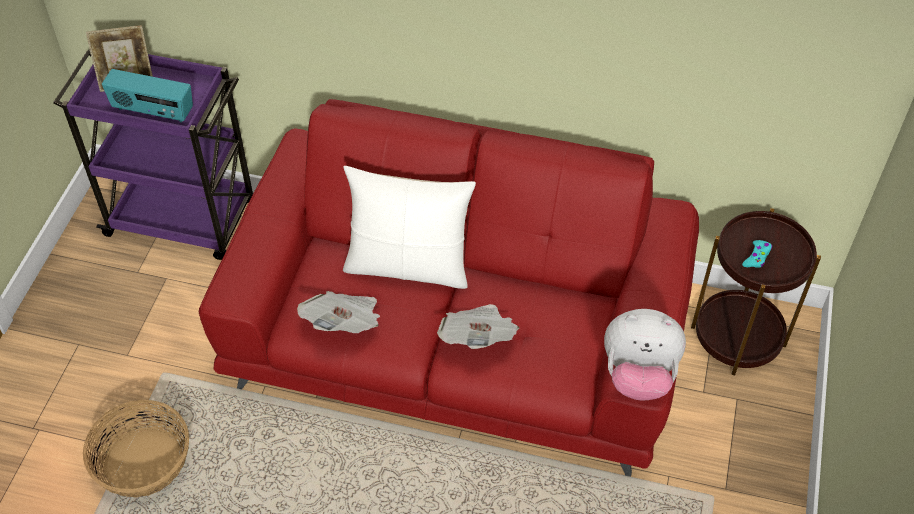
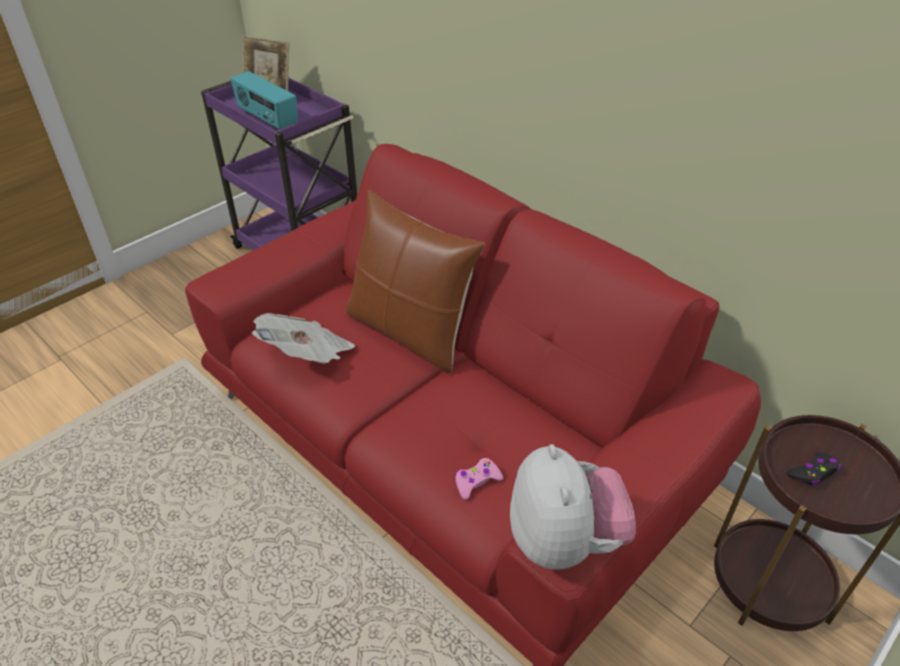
camera: 30 degrees right, 10 degrees down
basket [83,400,189,497] -> none
white pillow [343,166,476,289] -> brown pillow [346,190,485,373]
newspaper [437,304,520,349] -> none
plush toy [604,309,686,400] -> plush toy turned 135 degrees counterclockwise [510,444,636,570]
turquoise game controller [742,240,772,268] -> black game controller [787,452,841,486]
none -> pink game controller [455,458,503,500]

